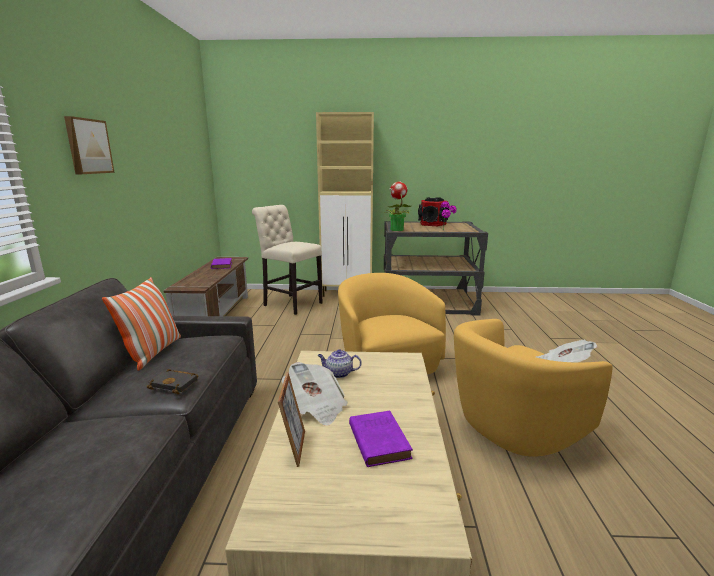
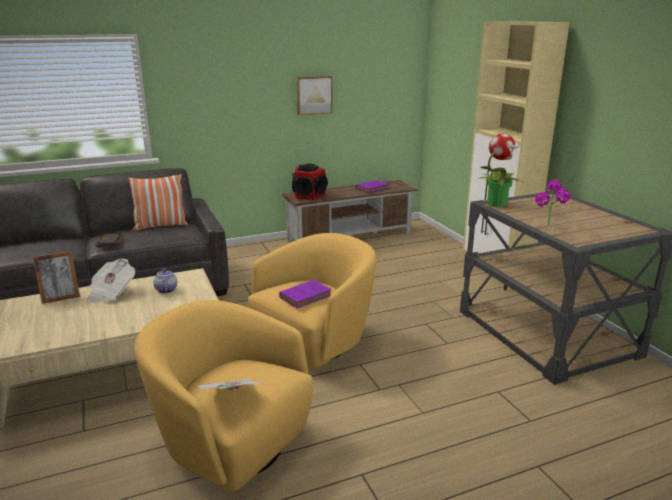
camera: 65 degrees right, 5 degrees up
picture [64,116,114,174] -> picture moved to [296,76,332,115]
beige stool [252,205,322,315] -> none
purple book [349,411,413,467] -> purple book moved to [279,280,332,309]
speaker [418,197,449,226] -> speaker moved to [292,164,328,200]

